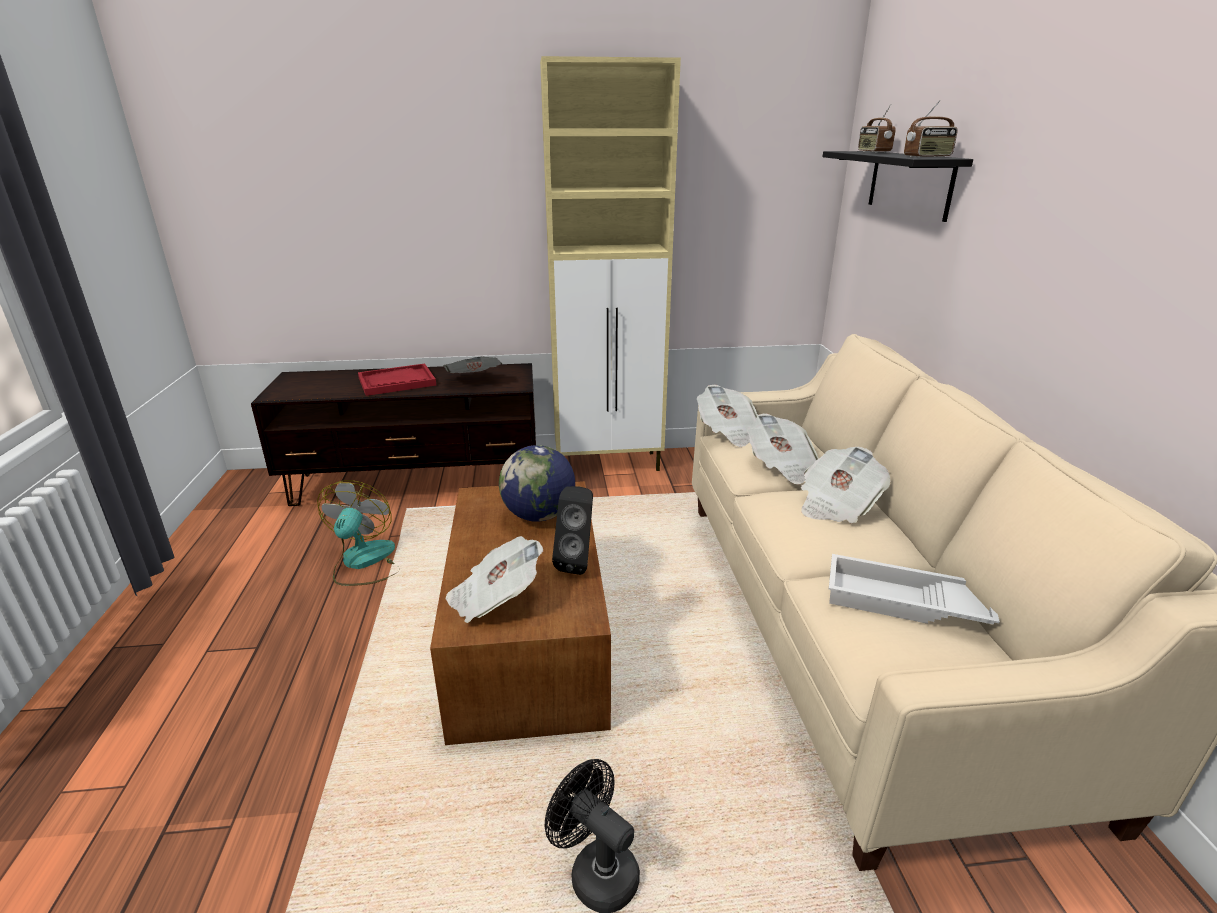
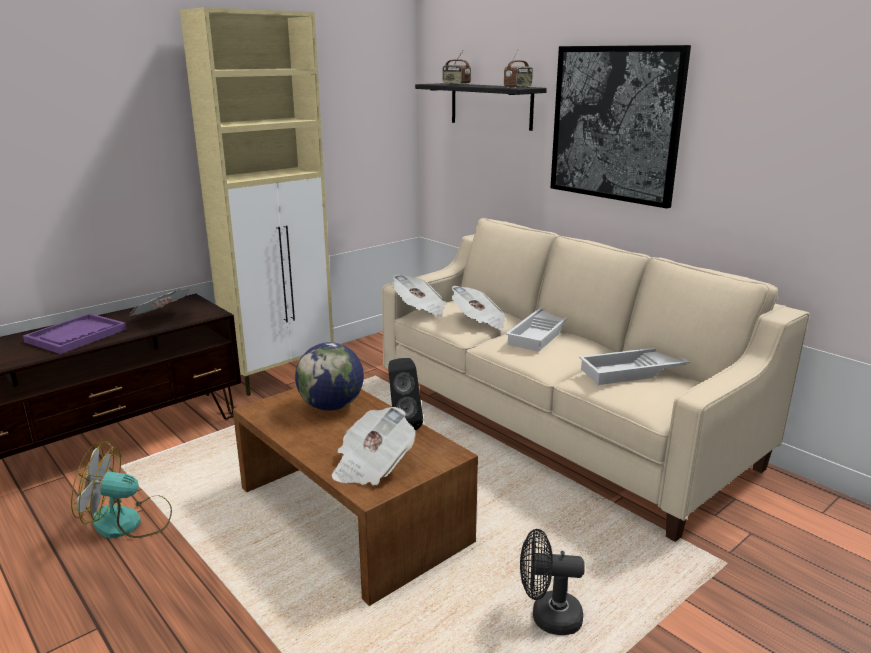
camera: 35 degrees left, 5 degrees down
fan [317,480,400,586] -> fan turned 60 degrees counterclockwise [71,441,172,538]
red tray [358,363,436,396] -> purple tray [23,313,127,354]
newspaper [801,447,890,523] -> white tray [505,307,568,352]
none -> picture [550,45,691,209]

